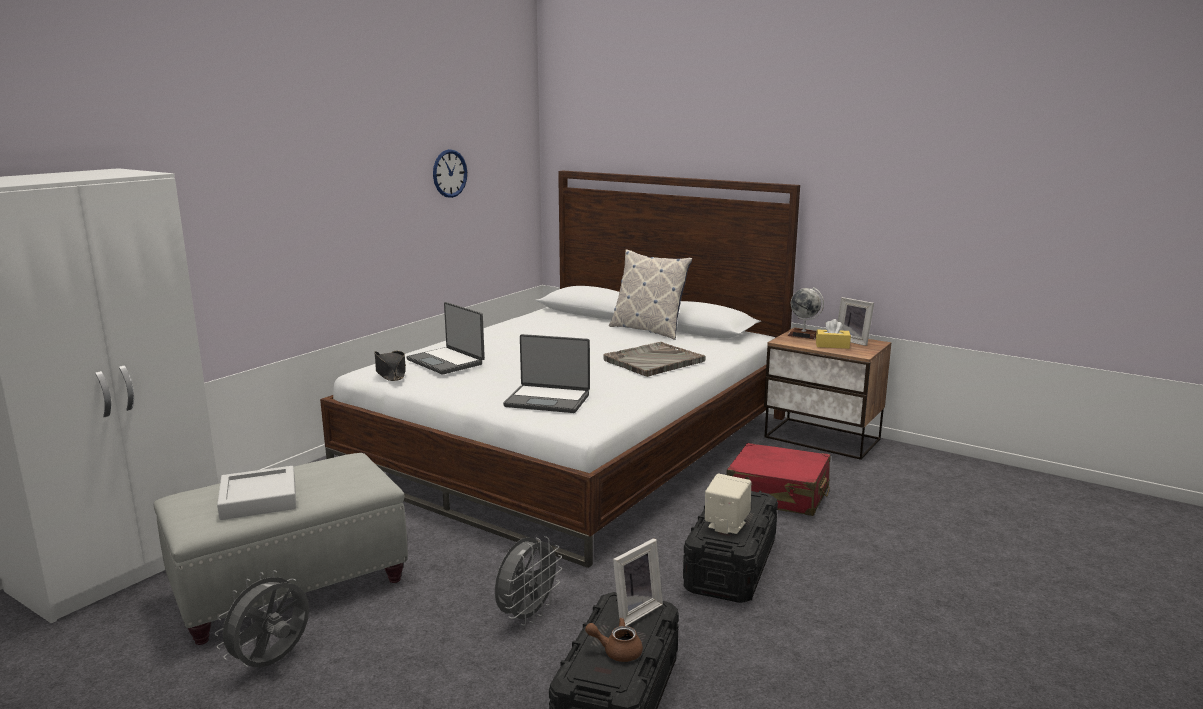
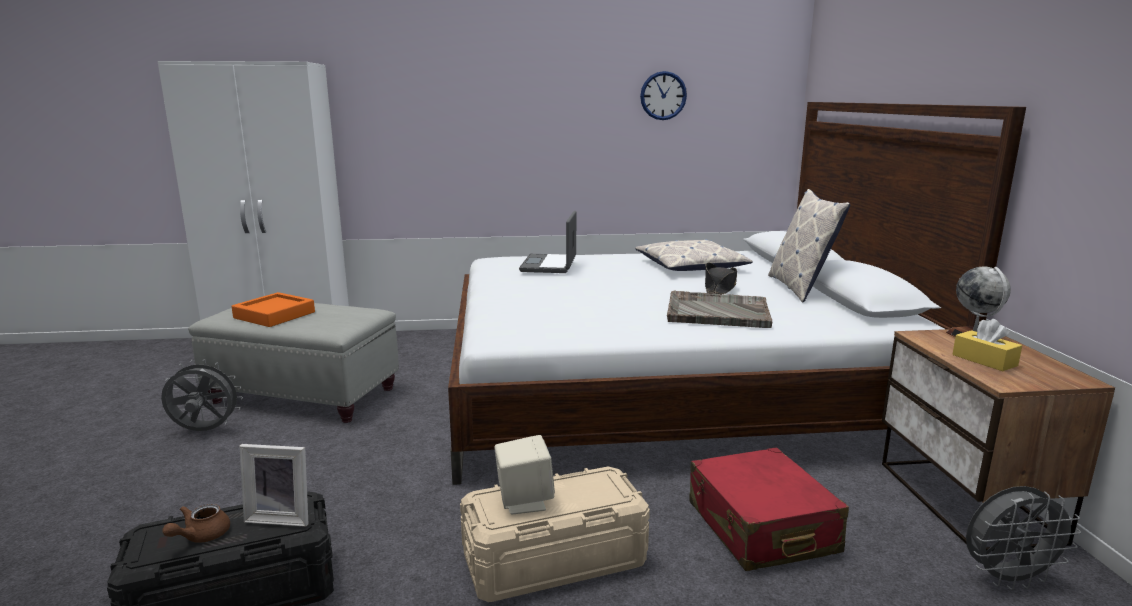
camera: 50 degrees right, 0 degrees up
grey tray [217,466,296,520] -> orange tray [232,292,315,327]
black hat [374,351,406,381] -> black hat moved to [705,263,737,295]
grey fan [495,536,562,626] -> grey fan moved to [966,486,1081,590]
laptop [503,334,590,413] -> none
brown teapot [585,618,643,662] -> brown teapot turned 120 degrees counterclockwise [162,504,230,543]
black storage box [683,491,778,603] -> beige storage box [460,467,650,602]
picture frame [837,297,874,346] -> none
none -> pillow [635,239,753,271]

